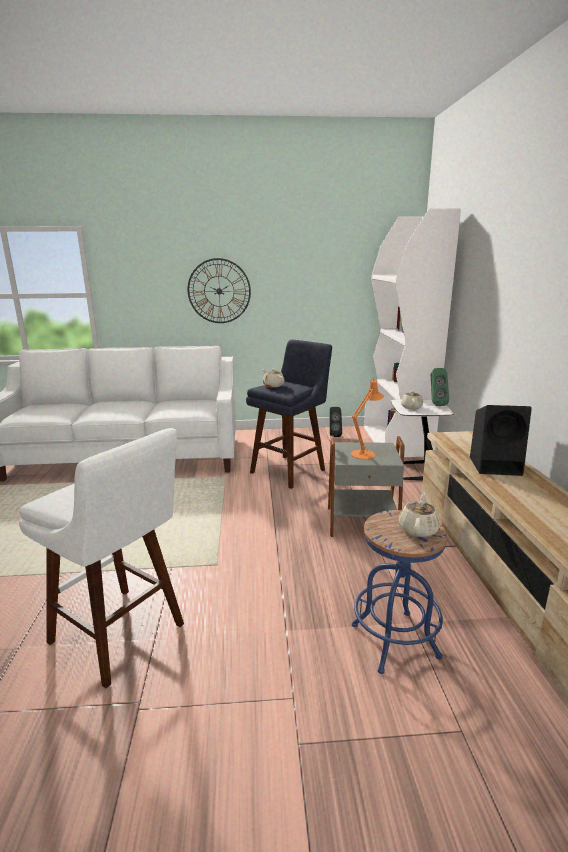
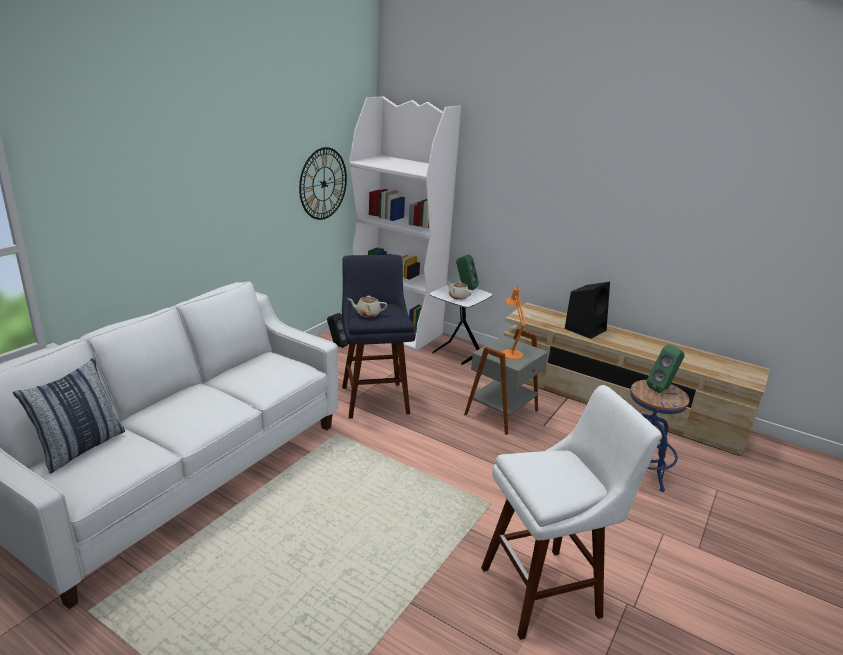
camera: 55 degrees left, 5 degrees up
wall clock [188,258,251,323] -> wall clock moved to [299,147,347,220]
beige teapot [399,492,440,537] -> green speaker [647,344,685,393]
none -> pillow [13,357,125,474]

